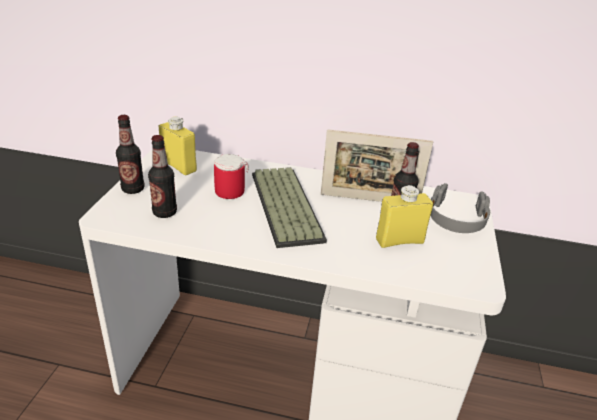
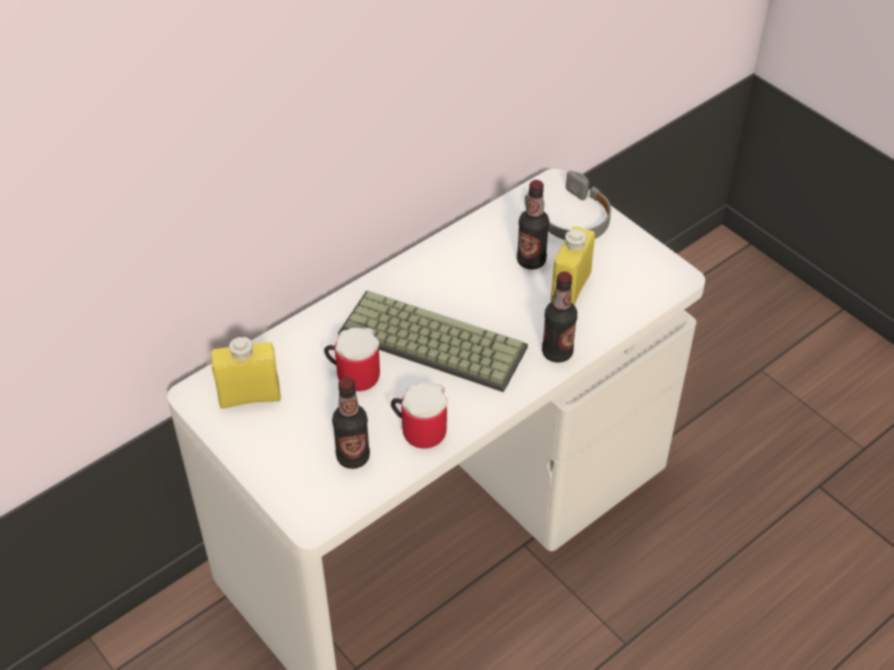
camera: 50 degrees left, 15 degrees up
bottle [116,115,145,194] -> bottle moved to [542,272,577,363]
picture frame [321,129,433,202] -> none
none -> mug [391,383,448,449]

